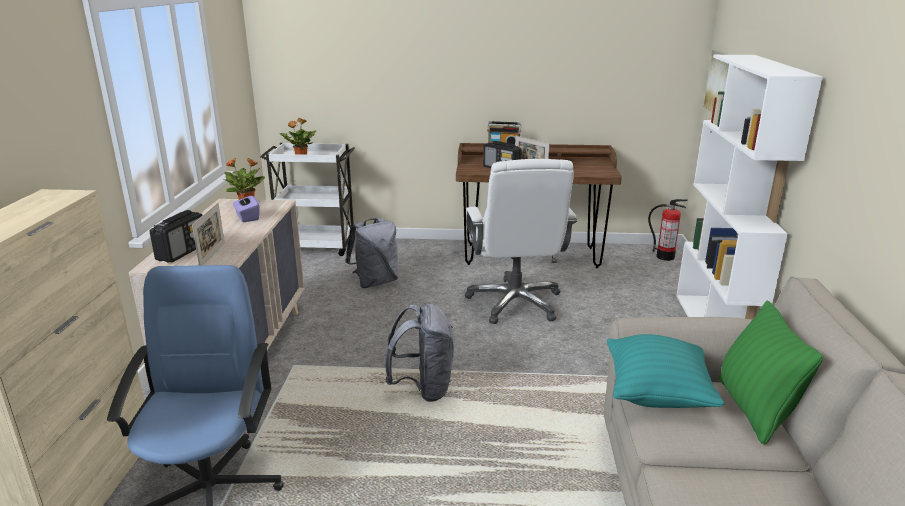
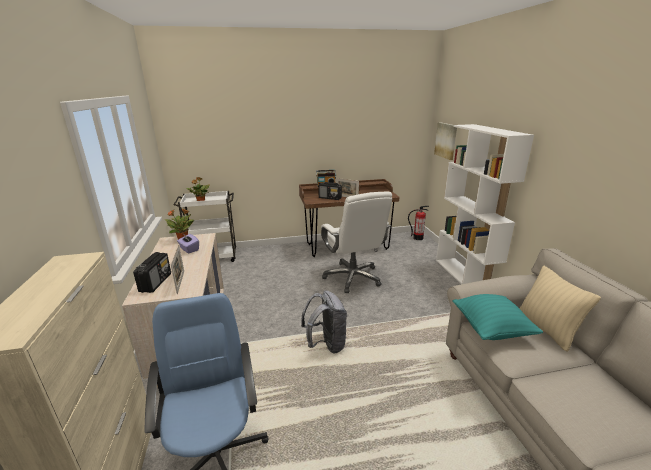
camera: 15 degrees left, 0 degrees up
grey backpack [345,218,398,288] -> none
green pillow [718,300,823,445] -> beige pillow [519,265,601,352]

